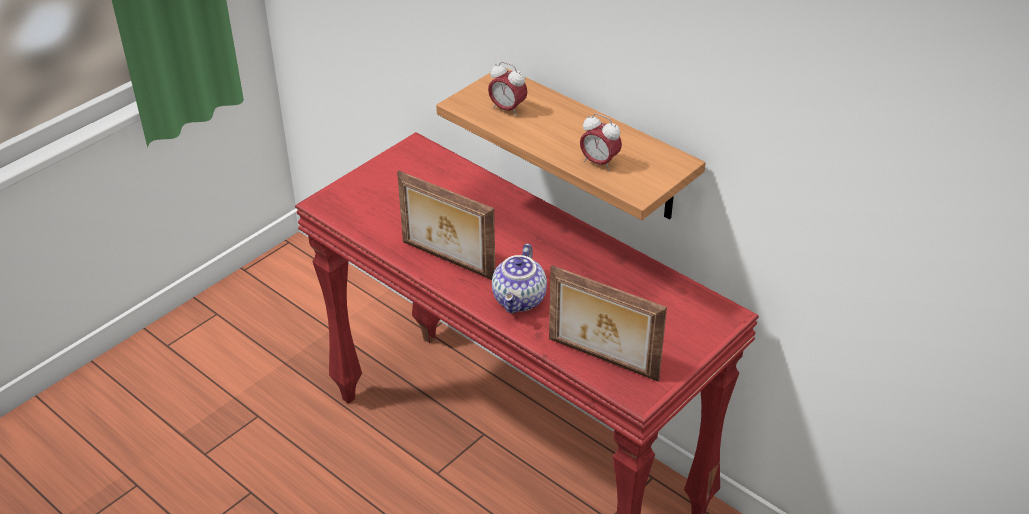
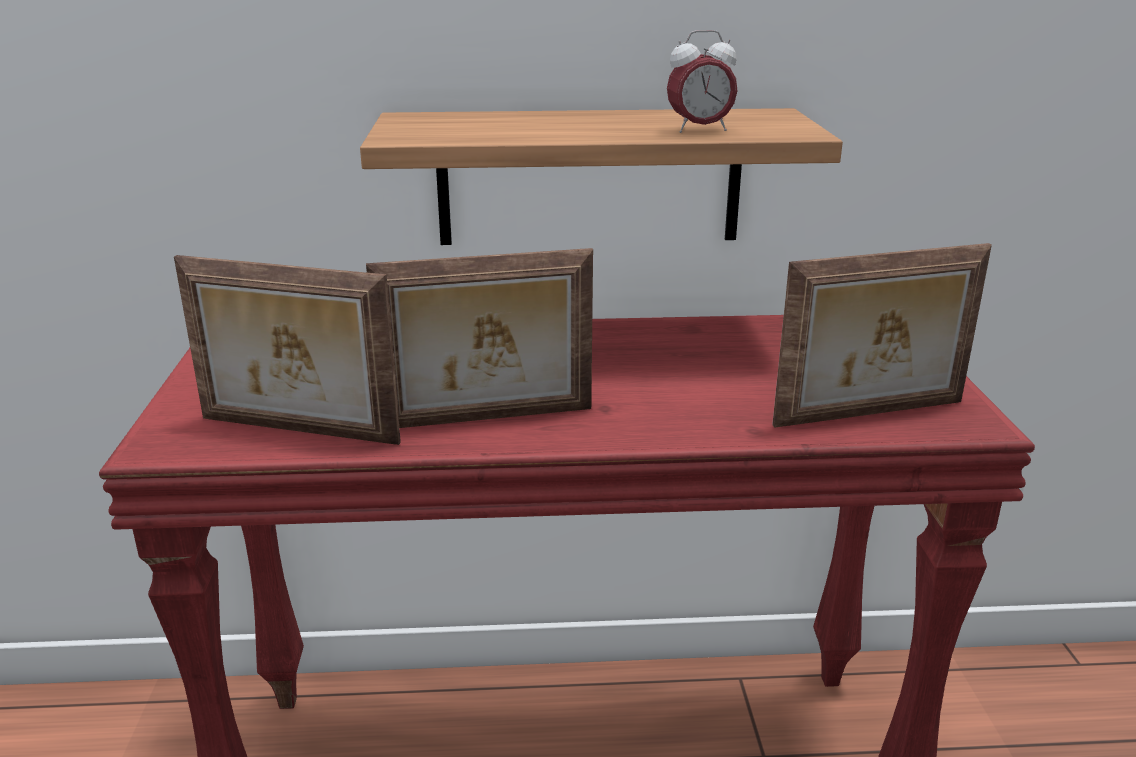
camera: 45 degrees left, 15 degrees down
alarm clock [488,62,528,116] -> none
teapot [492,244,547,313] -> none
none -> picture frame [174,255,401,445]

